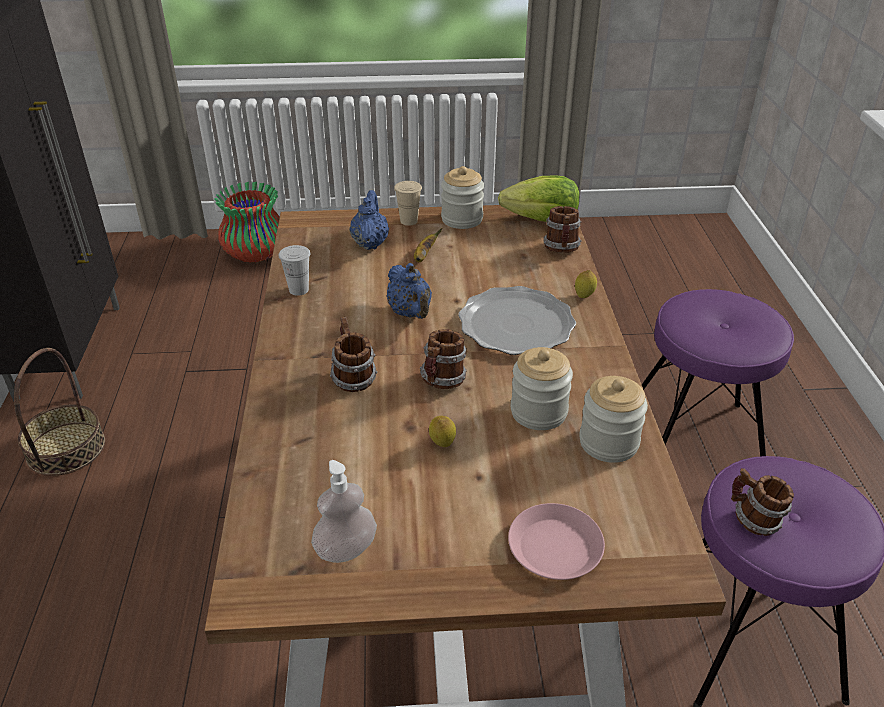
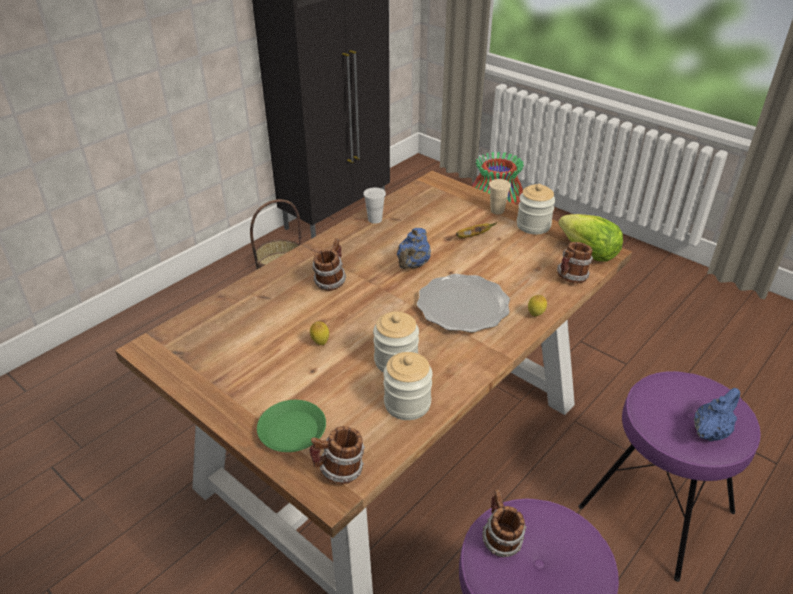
camera: 45 degrees right, 0 degrees up
soap dispenser [311,460,377,563] -> none
blue teapot [349,190,389,250] -> blue teapot moved to [694,388,740,441]
mug [420,329,467,389] -> mug moved to [309,426,365,484]
pink plate [508,503,605,580] -> green plate [257,400,326,452]

